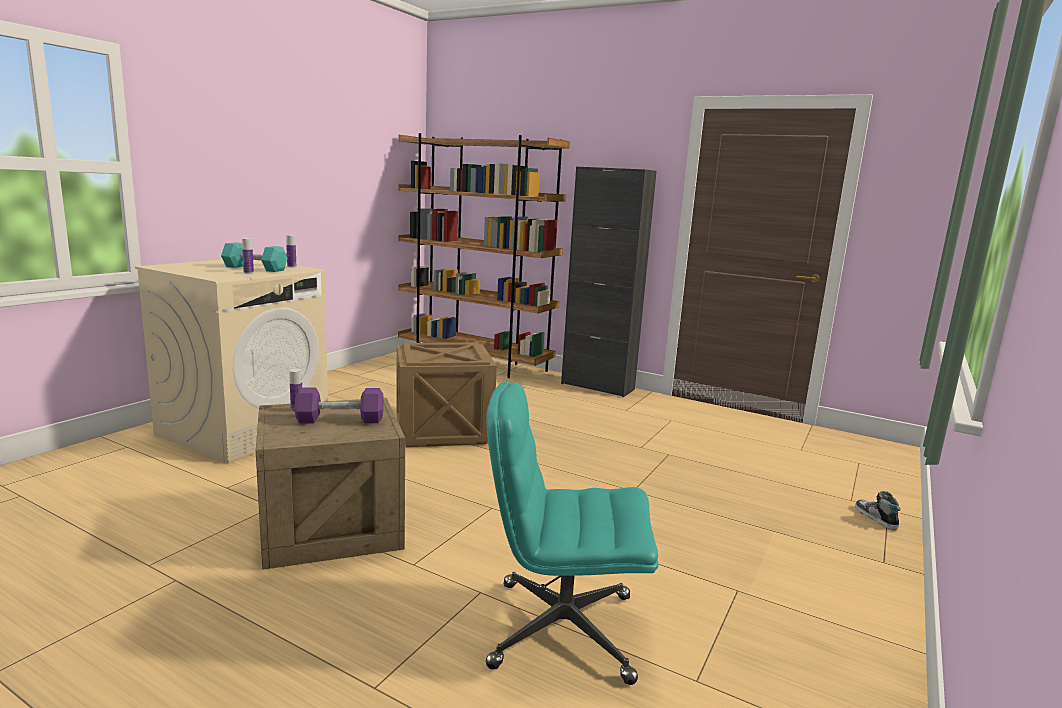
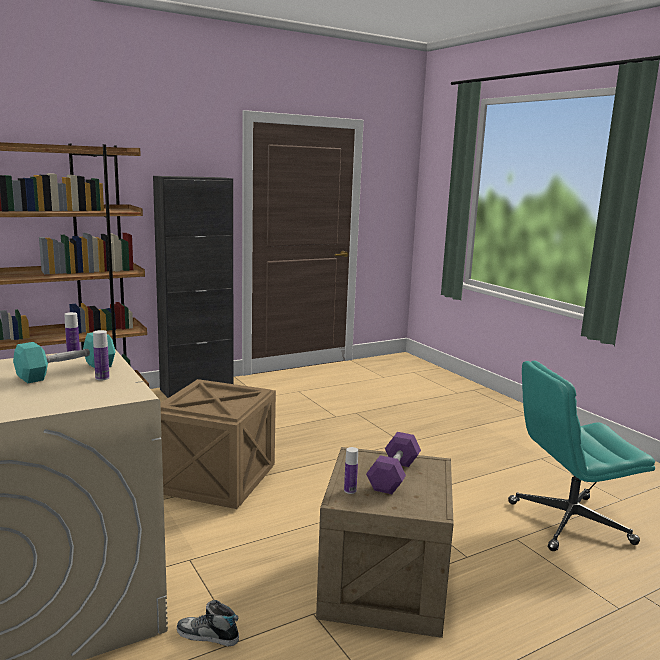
camera: 60 degrees left, 0 degrees up
turquoise office chair [486,382,659,685] -> turquoise office chair turned 45 degrees clockwise [508,361,655,551]
shoe [855,491,901,531] -> shoe moved to [177,600,239,646]

